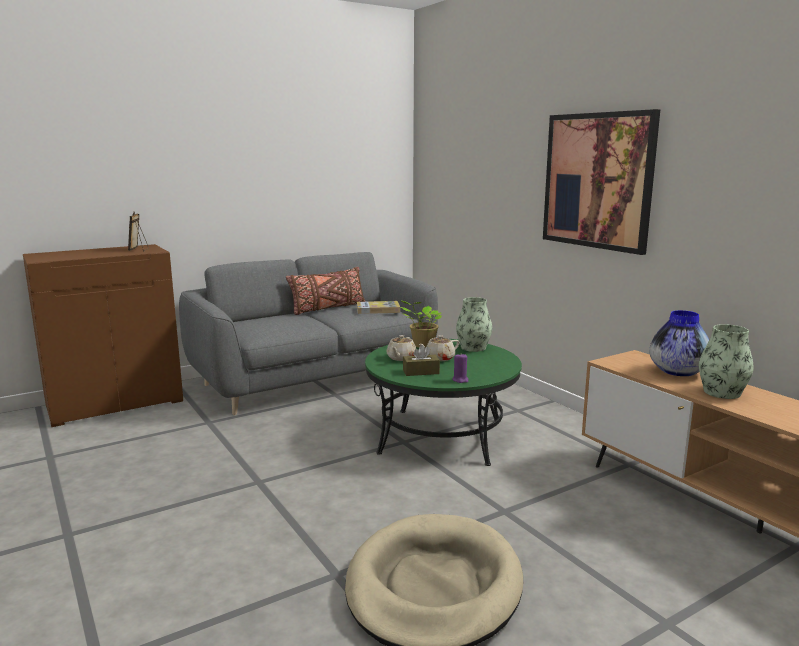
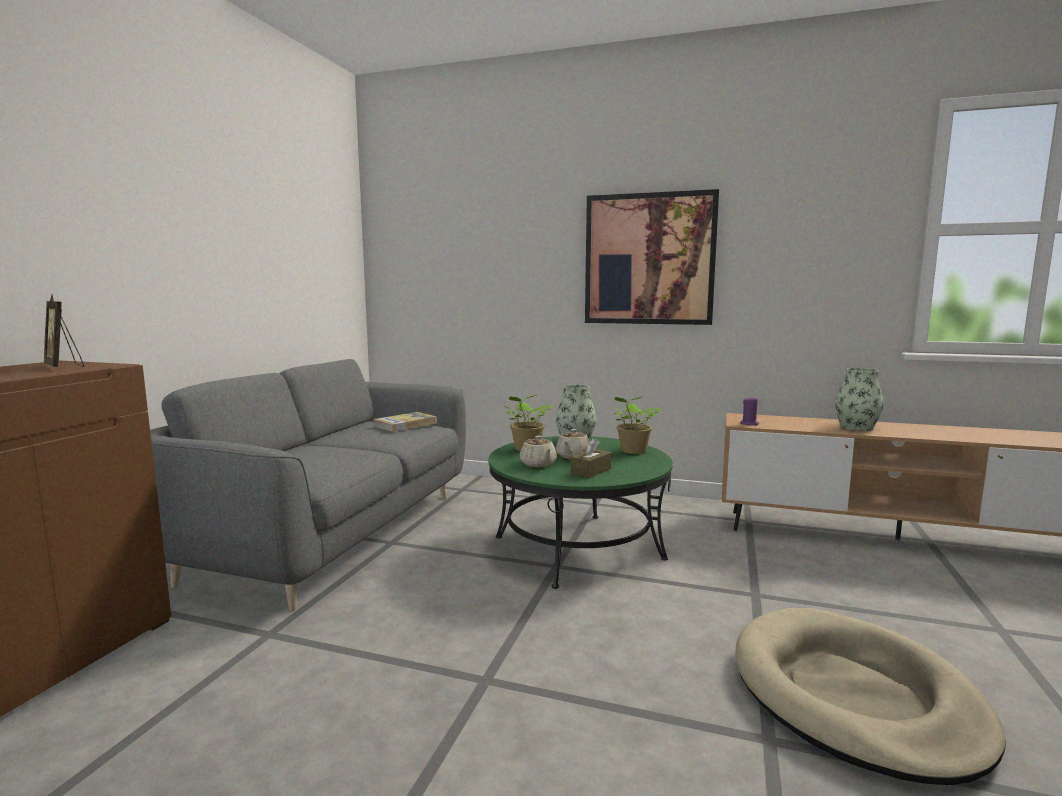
camera: 40 degrees left, 5 degrees down
brown pillow [286,267,366,315] -> none
purple candle [453,354,469,383] -> purple candle moved to [740,396,759,426]
vase [649,310,709,376] -> none
none -> potted plant [612,397,661,454]

